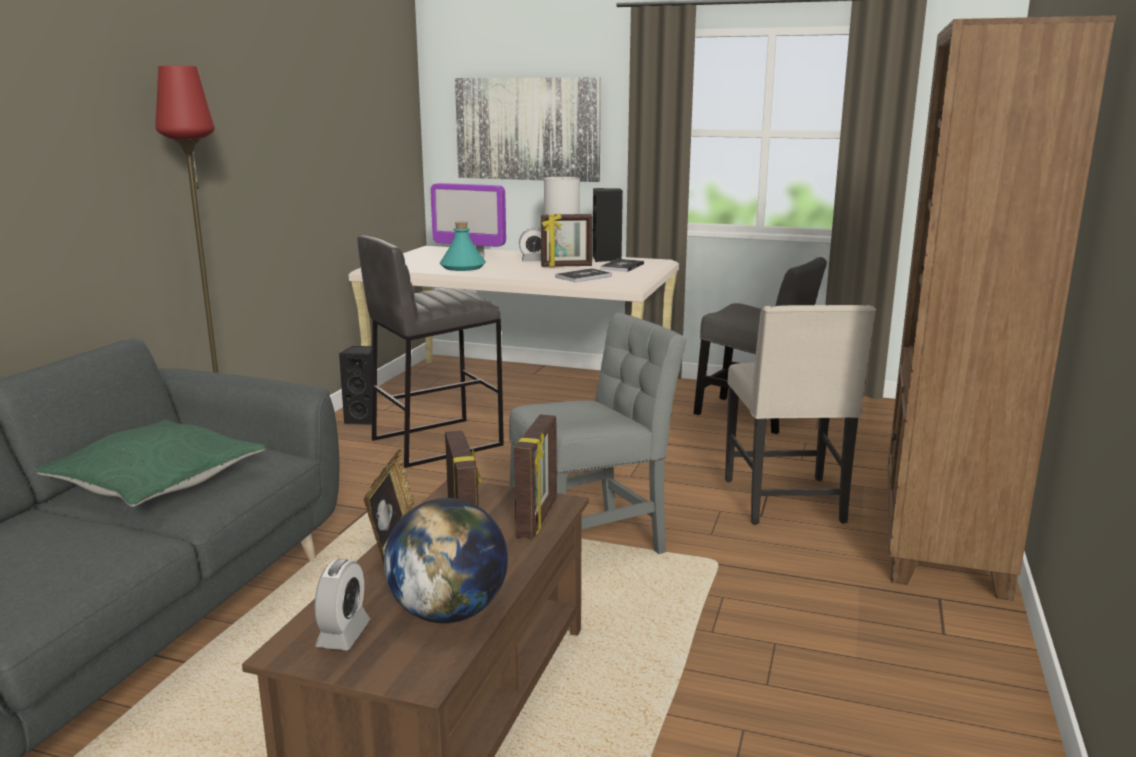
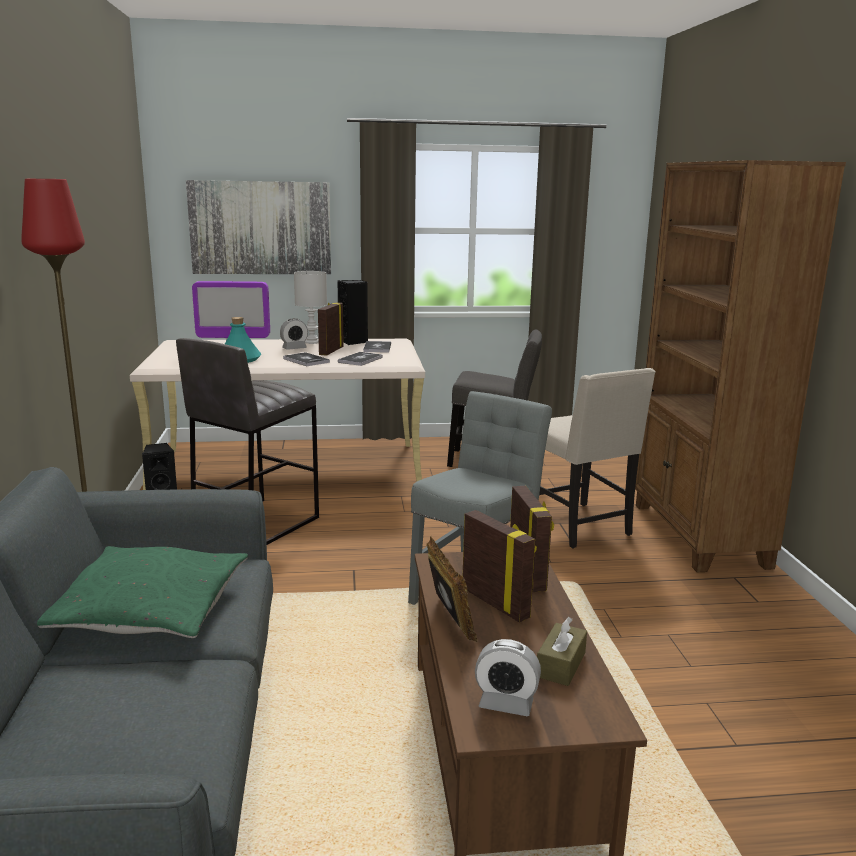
camera: 25 degrees left, 0 degrees up
alarm clock [314,559,370,650] -> alarm clock turned 120 degrees clockwise [475,639,541,716]
globe [384,498,508,623] -> brown tissue box [537,617,587,686]
picture frame [541,213,592,267] -> picture frame turned 135 degrees clockwise [318,303,344,356]
none -> book [283,352,330,366]

